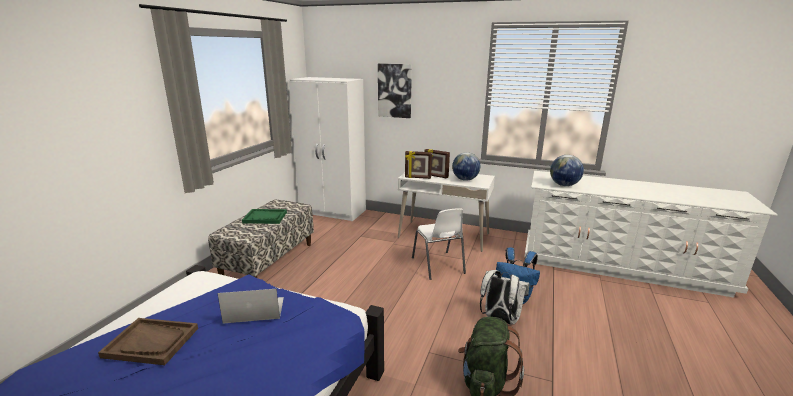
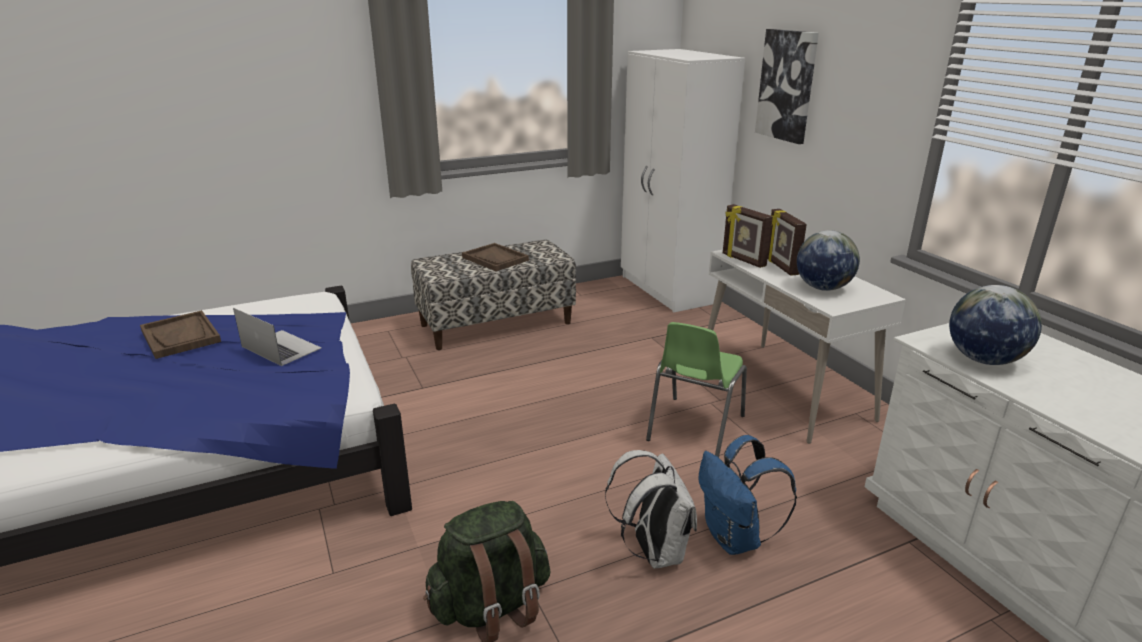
camera: 45 degrees right, 5 degrees up
green tray [242,209,287,224] -> brown tray [462,243,529,271]
white chair [412,208,466,280] -> green chair [646,322,747,457]

